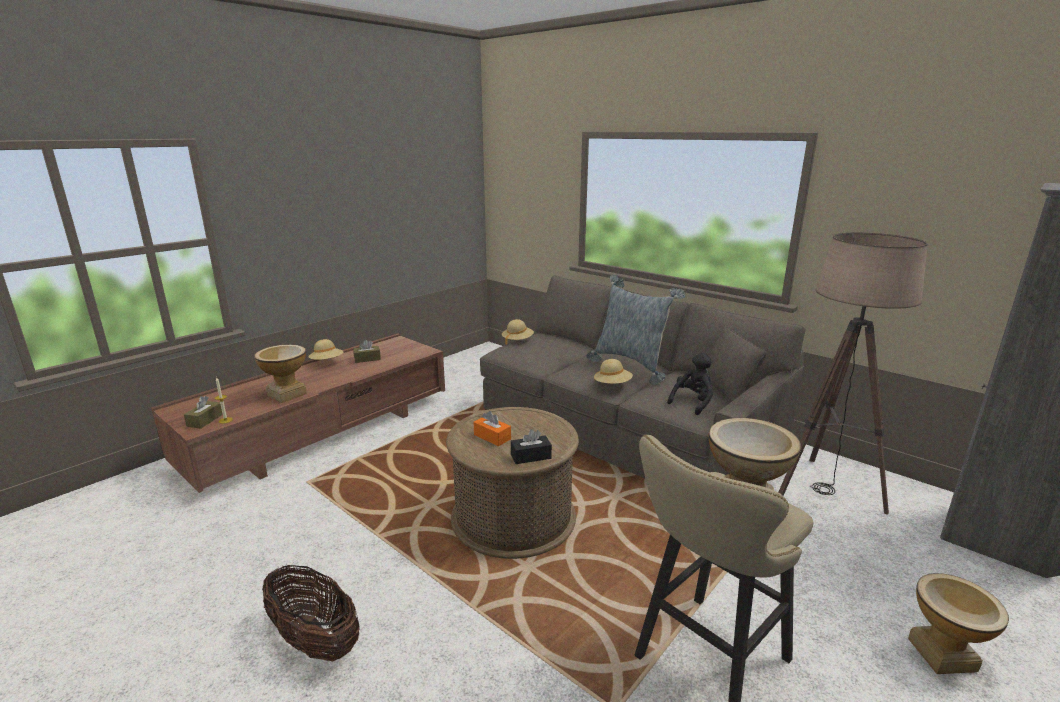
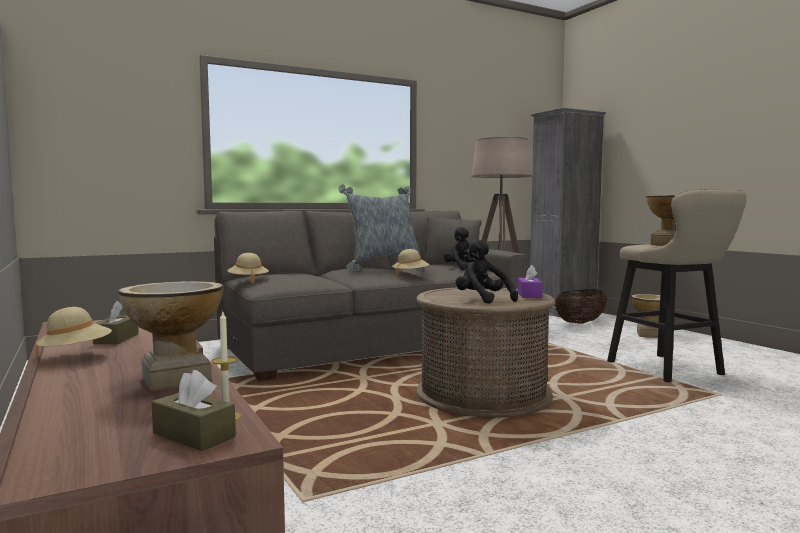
camera: 70 degrees left, 15 degrees down
basket [262,564,360,662] -> basket moved to [555,289,607,324]
orange tissue box [474,411,511,446] -> black plush toy [456,239,518,304]
black tissue box [511,429,552,464] -> purple tissue box [518,265,543,298]

